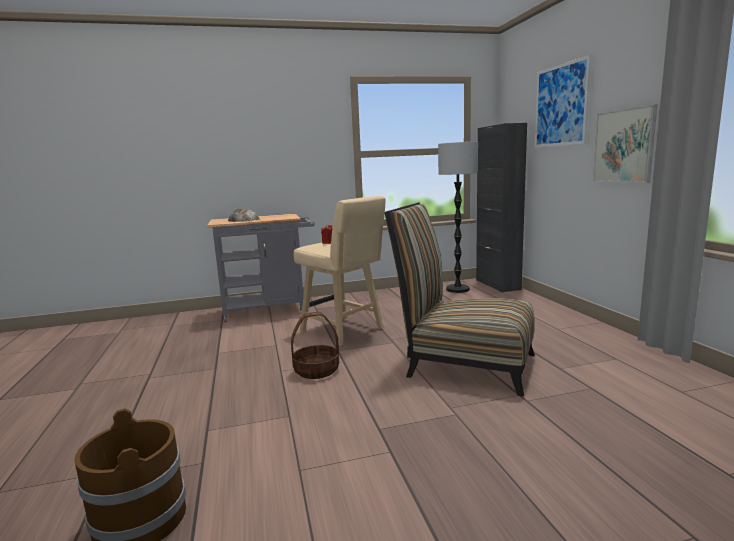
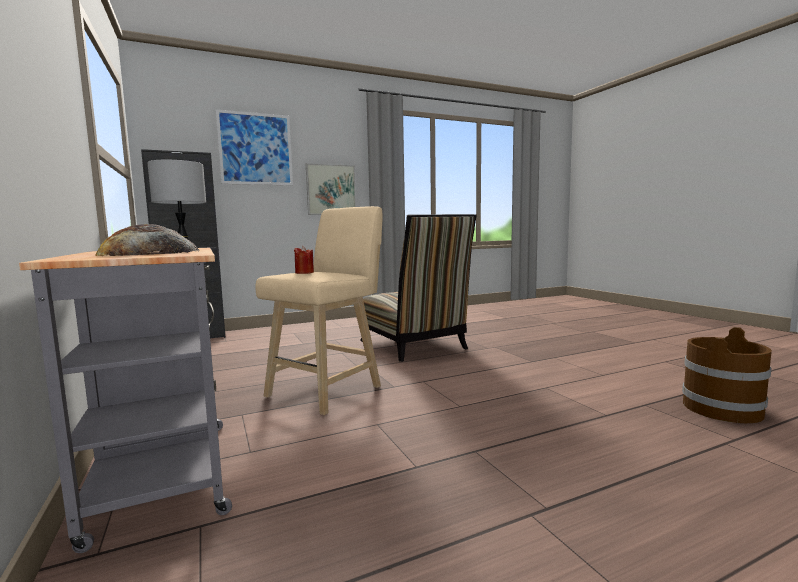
camera: 100 degrees left, 5 degrees down
basket [291,312,339,379] -> none
chair [385,202,535,397] -> chair turned 45 degrees counterclockwise [360,214,477,362]

